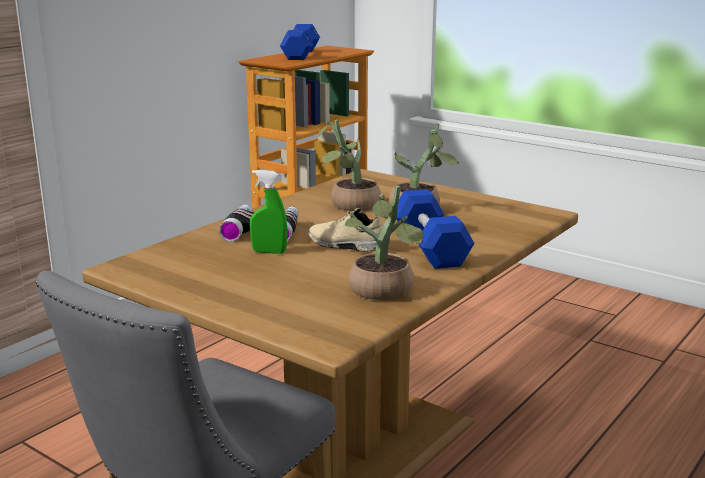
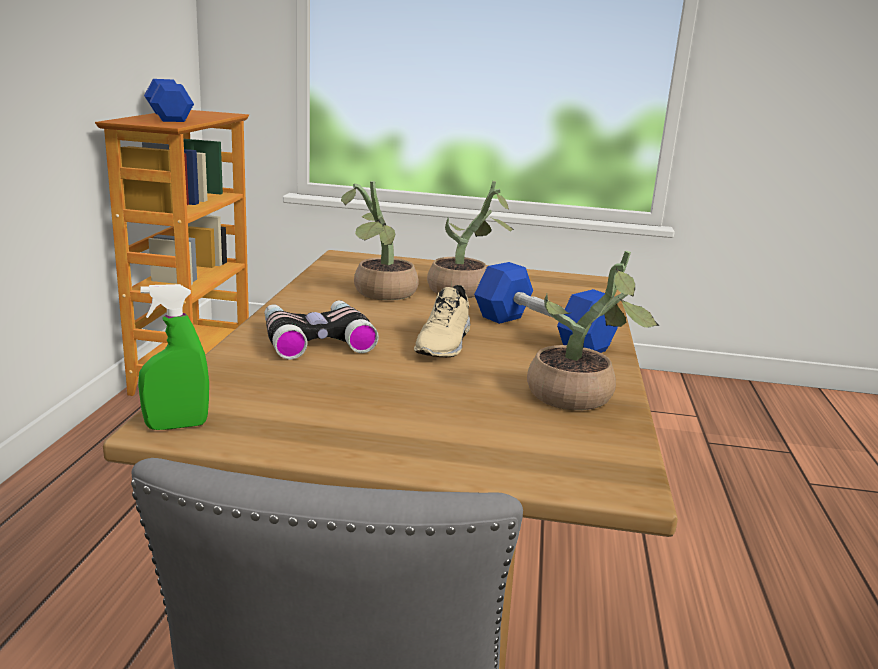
camera: 30 degrees left, 0 degrees up
green spray bottle [250,170,287,254] -> green spray bottle moved to [138,284,209,430]
beige shoe [308,208,383,252] -> beige shoe turned 75 degrees counterclockwise [414,285,470,357]

